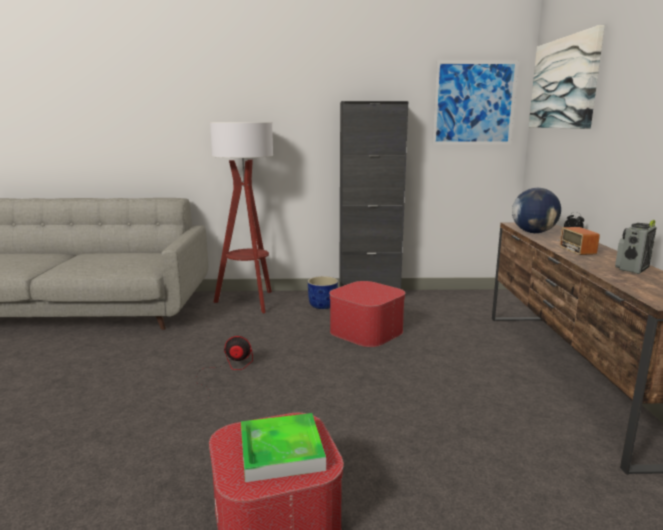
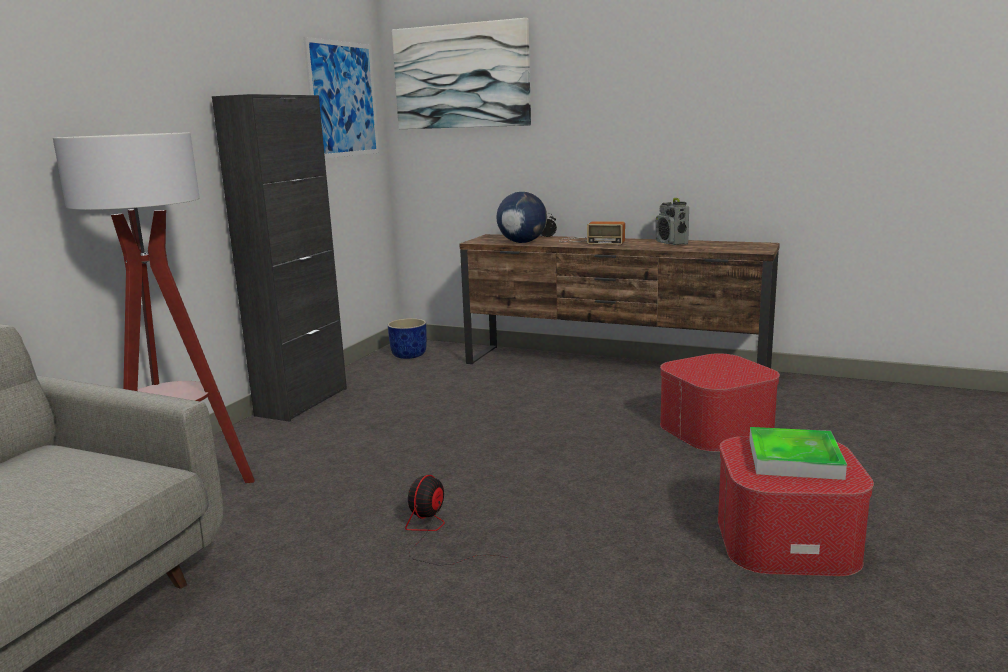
camera: 65 degrees left, 0 degrees up
blue planter [308,276,338,309] -> blue planter moved to [388,318,427,359]
ottoman [329,281,405,347] -> ottoman moved to [660,353,780,452]

